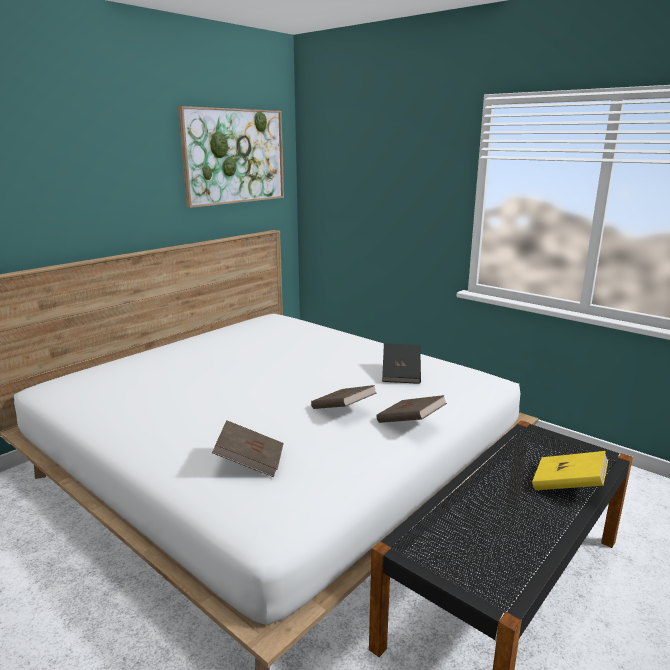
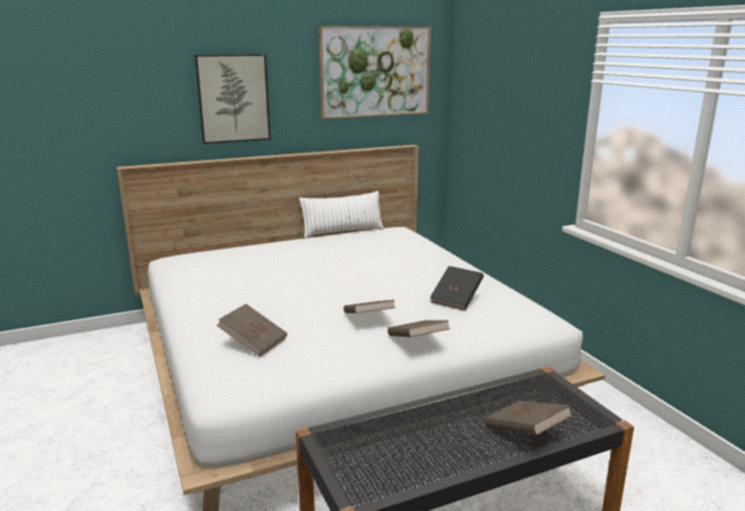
camera: 25 degrees right, 0 degrees up
yellow book [532,451,608,490] -> brown book [485,401,573,435]
none -> picture [195,54,270,144]
none -> white pillow [299,191,384,238]

